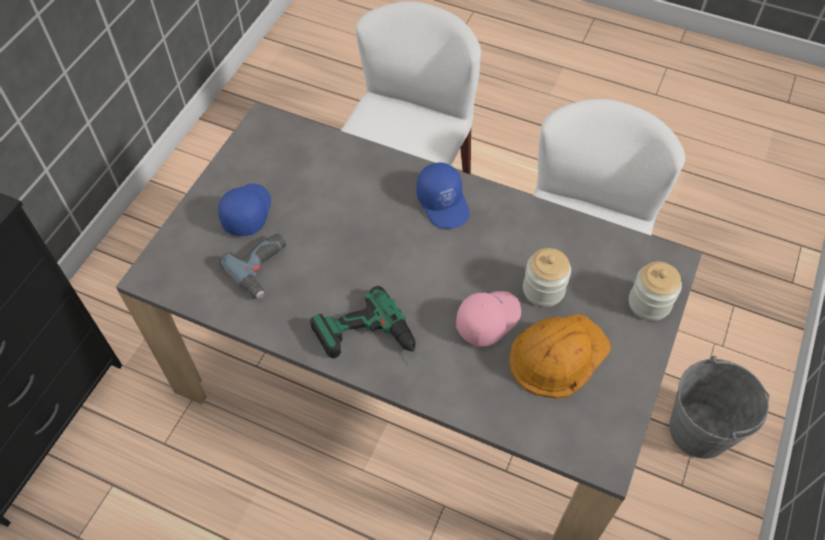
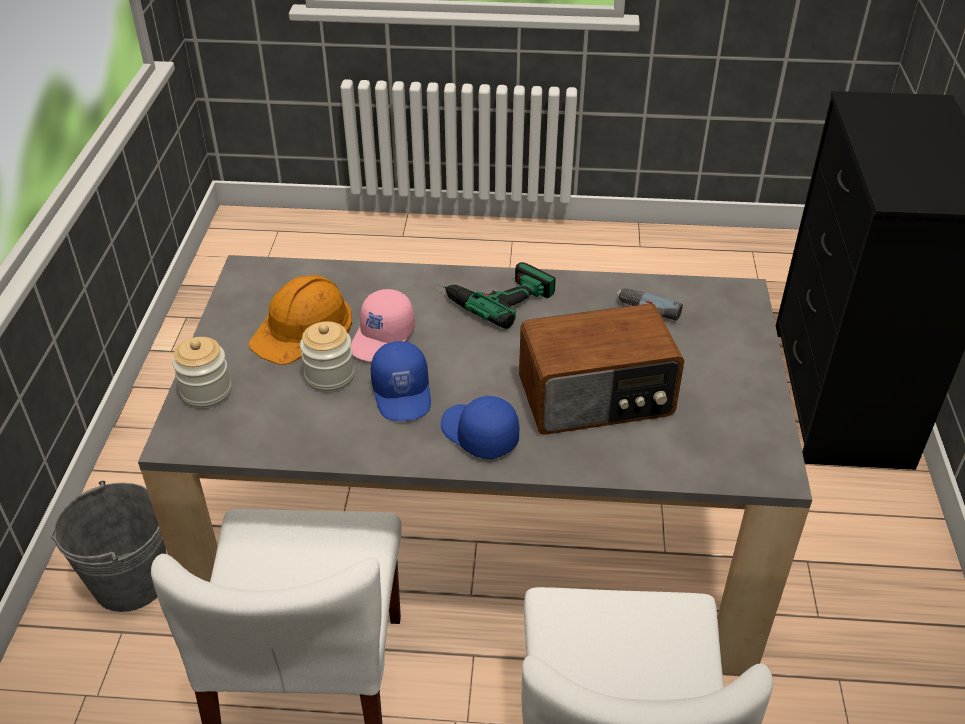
camera: 160 degrees right, 15 degrees down
blue cap [218,184,271,236] -> blue cap moved to [371,341,431,421]
none -> radio [519,304,684,435]

